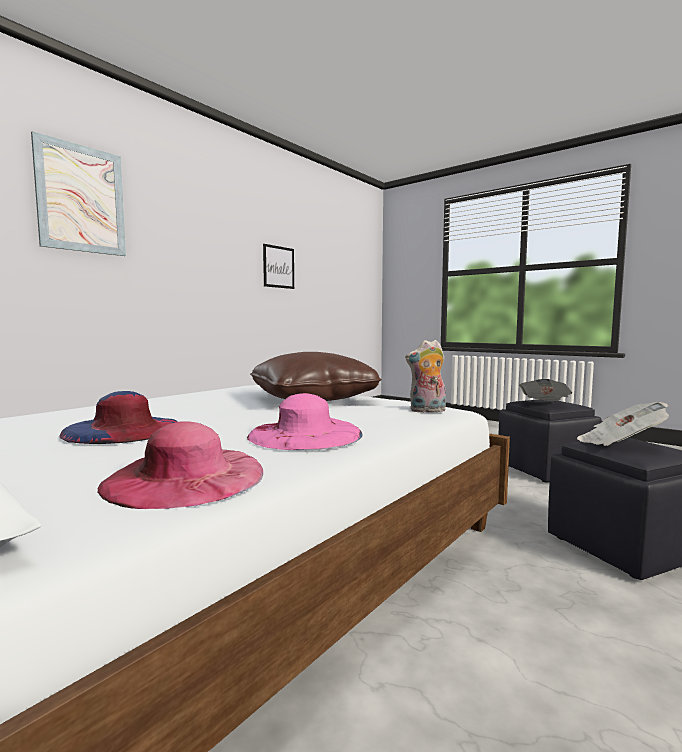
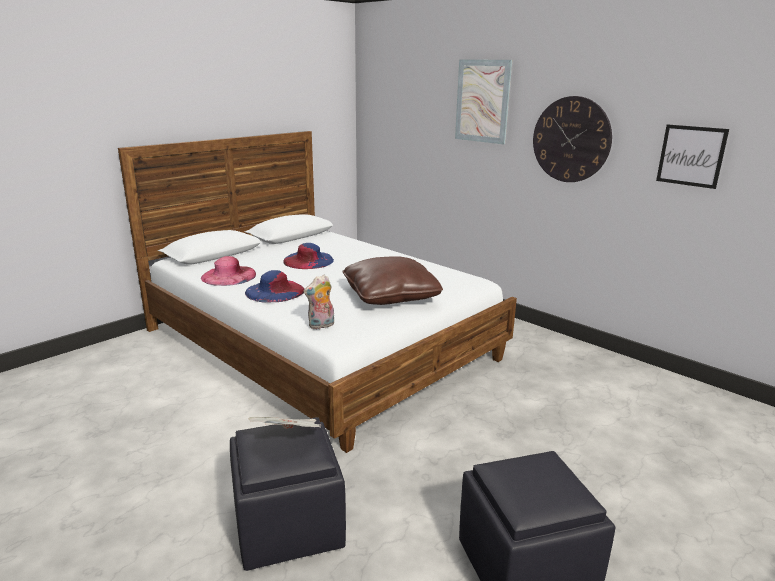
camera: 95 degrees right, 15 degrees up
pink hat [247,393,363,450] -> blue hat [245,270,304,303]
plush toy [405,340,446,413] -> plush toy turned 120 degrees counterclockwise [304,275,334,329]
newspaper [519,379,572,401] -> none
none -> wall clock [533,96,612,182]

